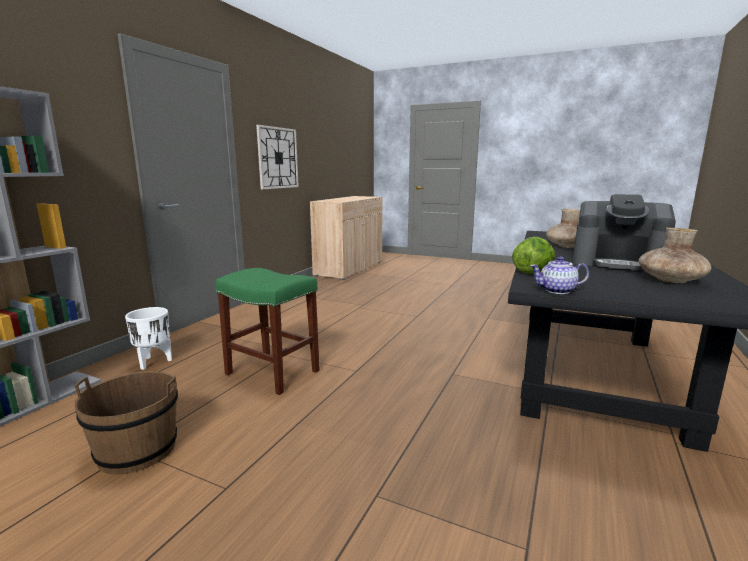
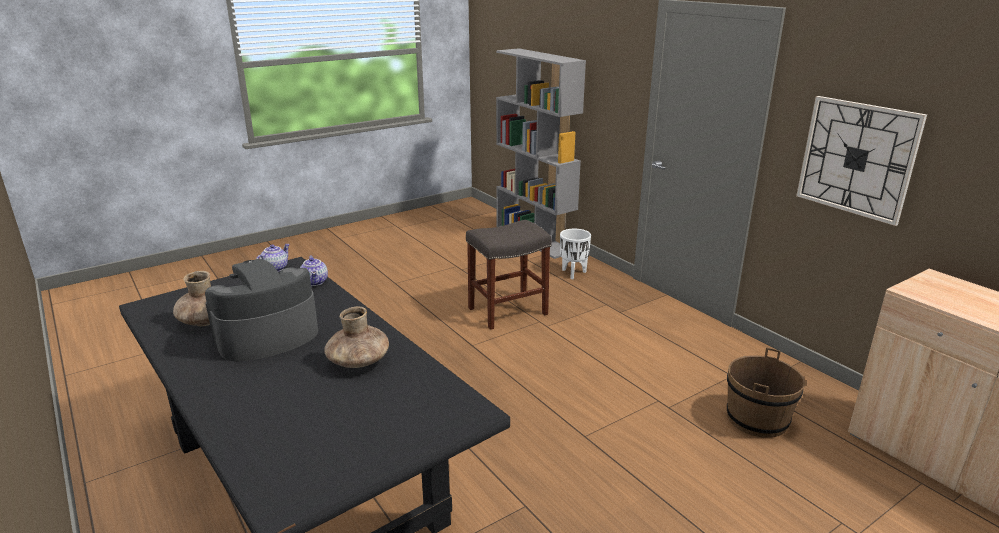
camera: 120 degrees right, 10 degrees up
brown bucket [74,371,178,475] -> brown bucket moved to [727,347,805,438]
green stool [215,268,320,395] -> grey stool [466,220,552,330]
lettuce [512,236,555,274] -> teapot [300,255,328,286]

